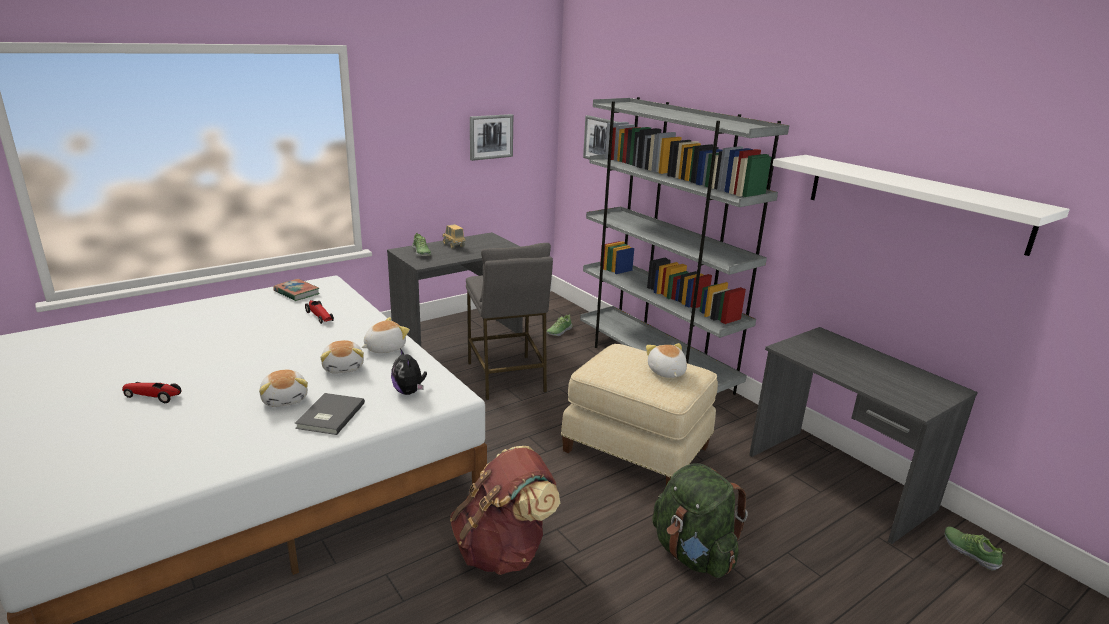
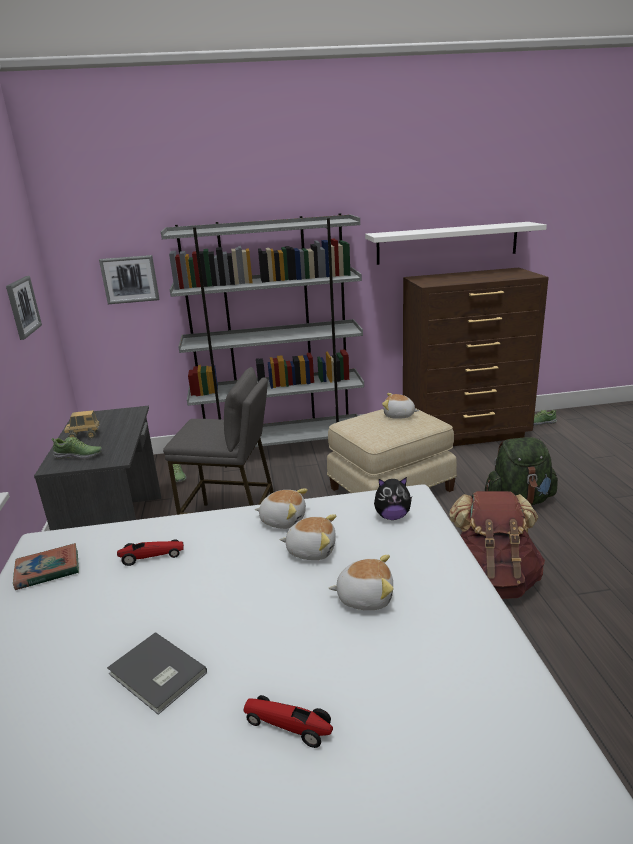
camera: 60 degrees left, 0 degrees up
toy car [122,382,181,403] -> toy car turned 75 degrees clockwise [243,695,333,748]
grey book [295,393,365,435] -> grey book moved to [107,632,207,715]
plush toy [361,317,410,353] -> plush toy turned 120 degrees clockwise [255,488,308,529]
grey desk [749,327,978,544] -> brown dresser [403,268,549,446]

